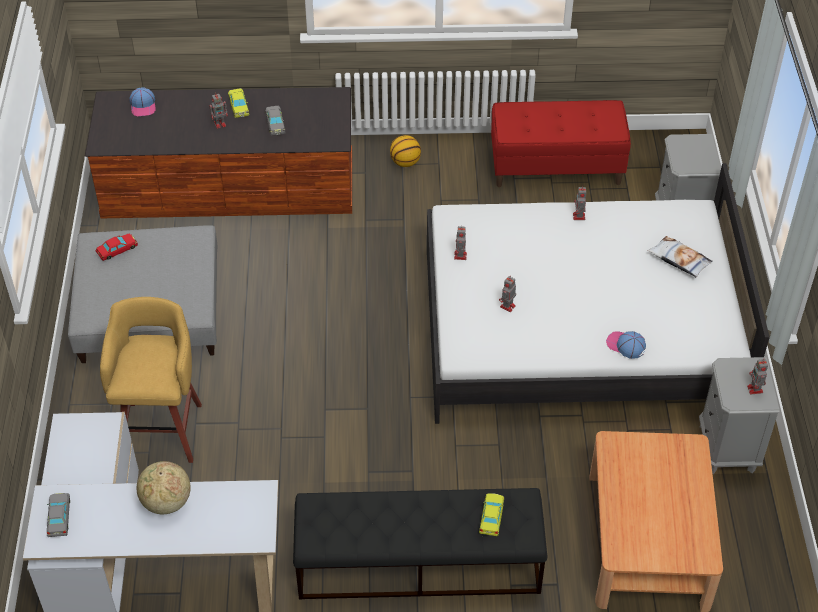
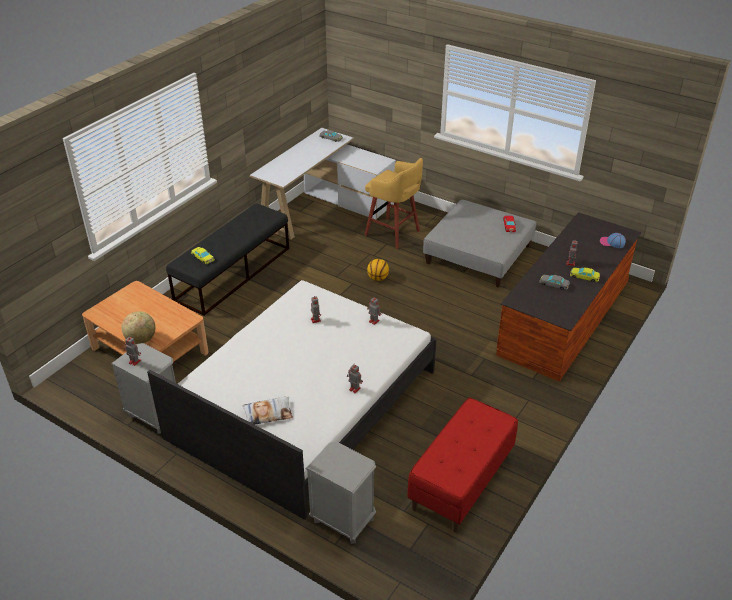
camera: 125 degrees right, 10 degrees down
globe [137,461,191,515] -> globe moved to [122,311,155,344]
basketball [390,135,421,167] -> basketball moved to [367,259,389,281]
cap [606,331,646,359] -> none

